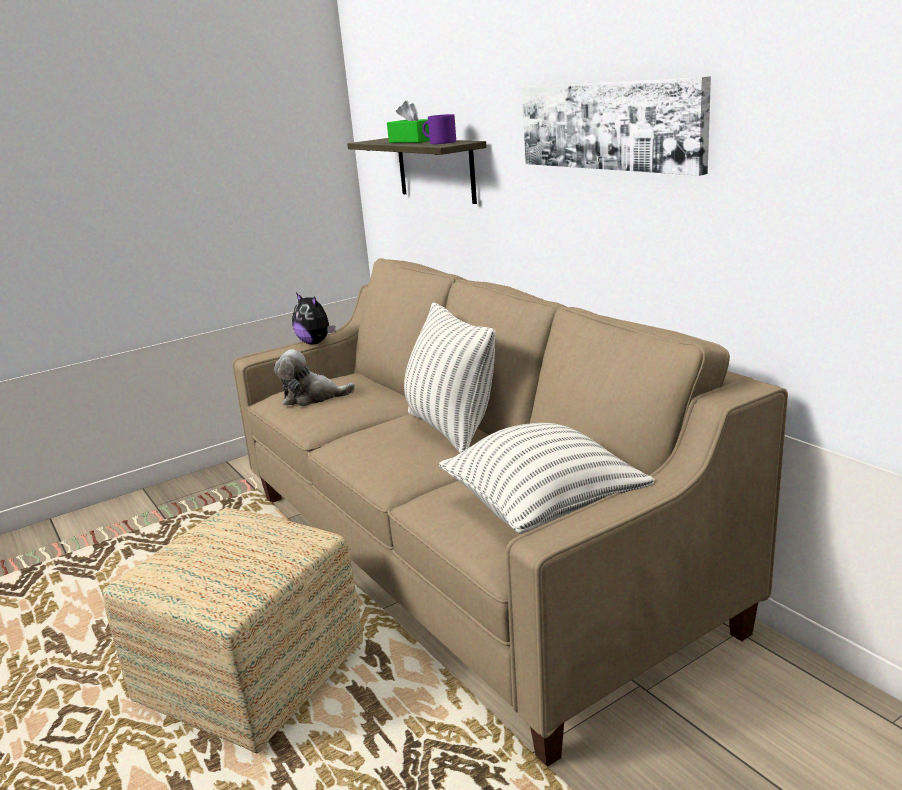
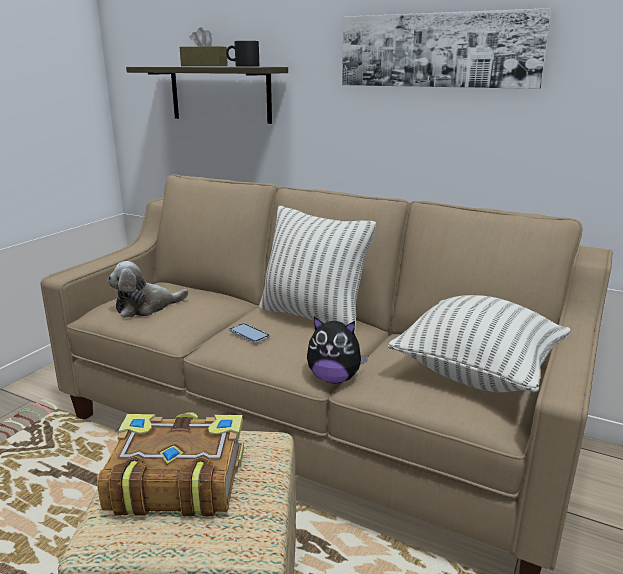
camera: 30 degrees left, 0 degrees up
plush toy [292,293,335,344] -> plush toy moved to [307,317,368,384]
green tissue box [387,101,430,143] -> brown tissue box [180,27,228,66]
purple mug [422,114,456,144] -> black mug [226,41,259,66]
none -> book [97,412,244,516]
none -> phone [229,323,270,343]

